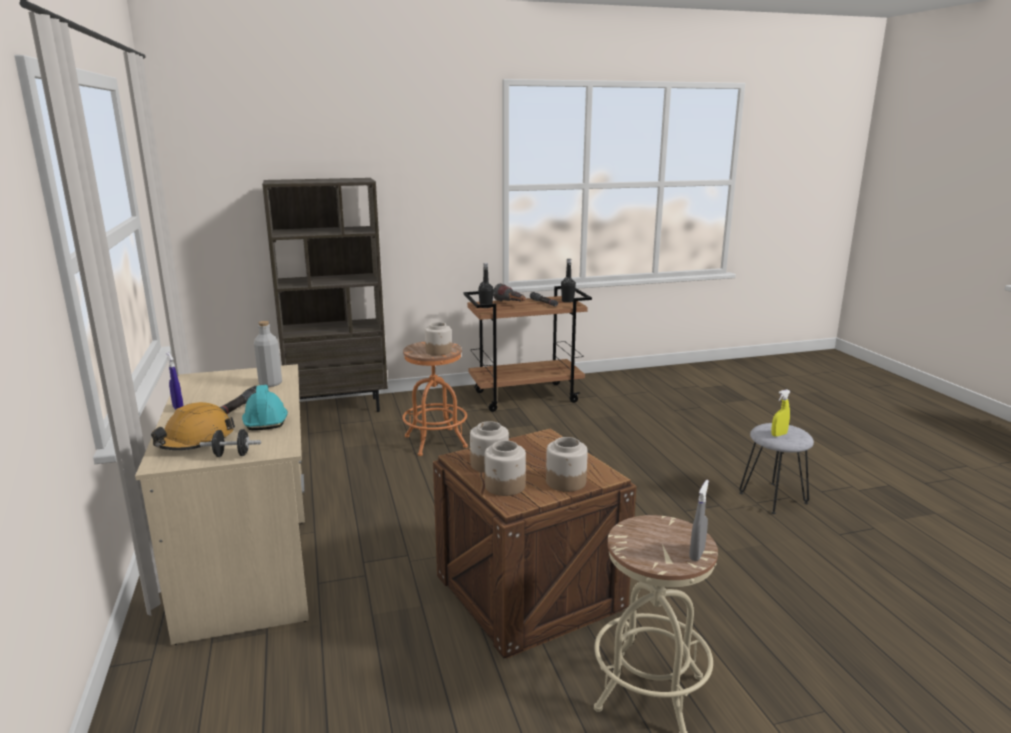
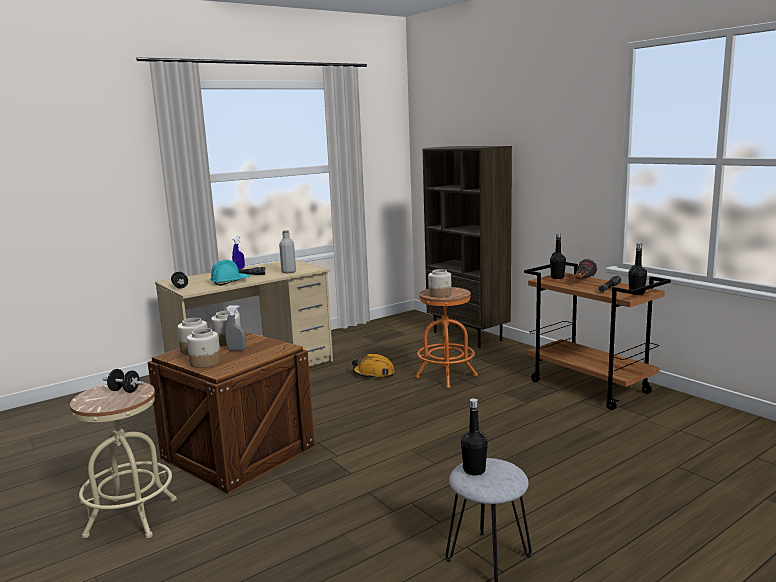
camera: 70 degrees right, 5 degrees down
orange hard hat [151,402,235,450] -> orange hard hat moved to [352,354,395,379]
grey spray bottle [689,480,709,561] -> grey spray bottle moved to [225,305,246,351]
yellow spray bottle [771,390,791,437] -> black bottle [461,398,488,476]
none -> black dumbbell [103,369,144,393]

